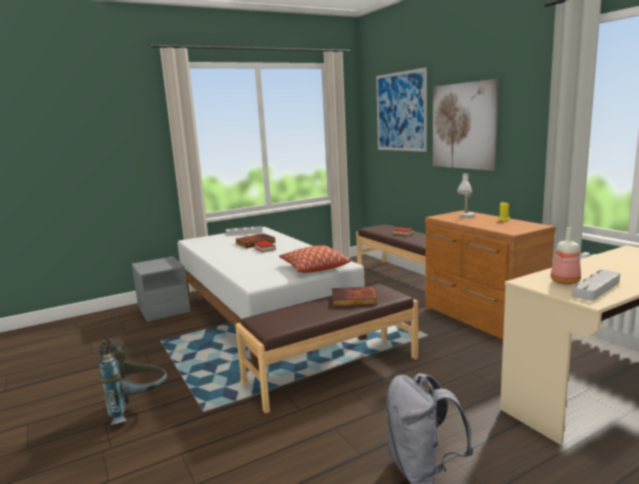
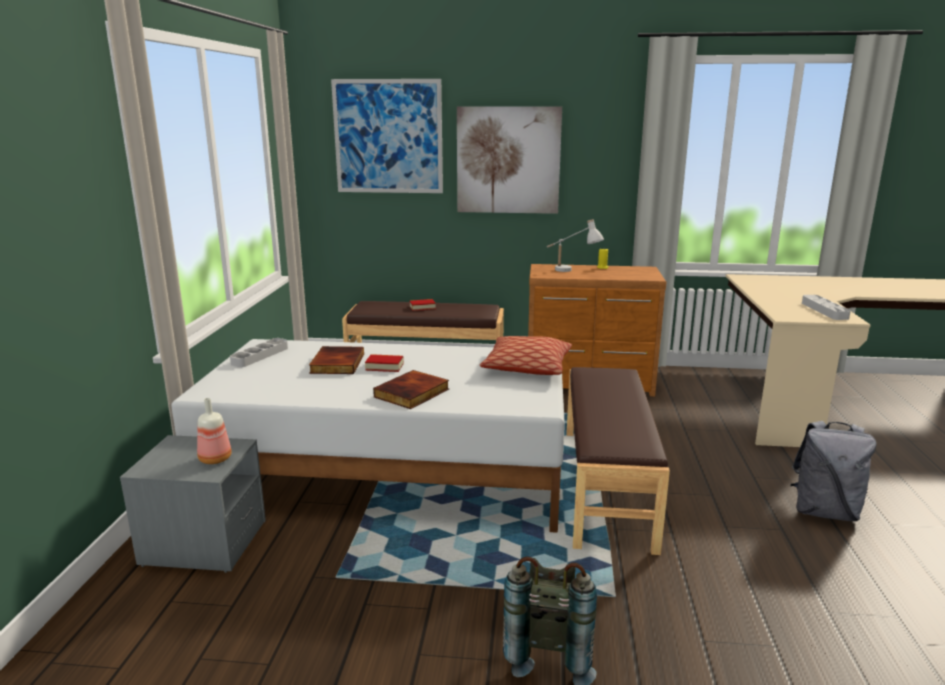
camera: 55 degrees left, 5 degrees up
book [332,286,377,307] -> book moved to [373,370,449,409]
bottle [551,227,581,285] -> bottle moved to [197,398,232,464]

